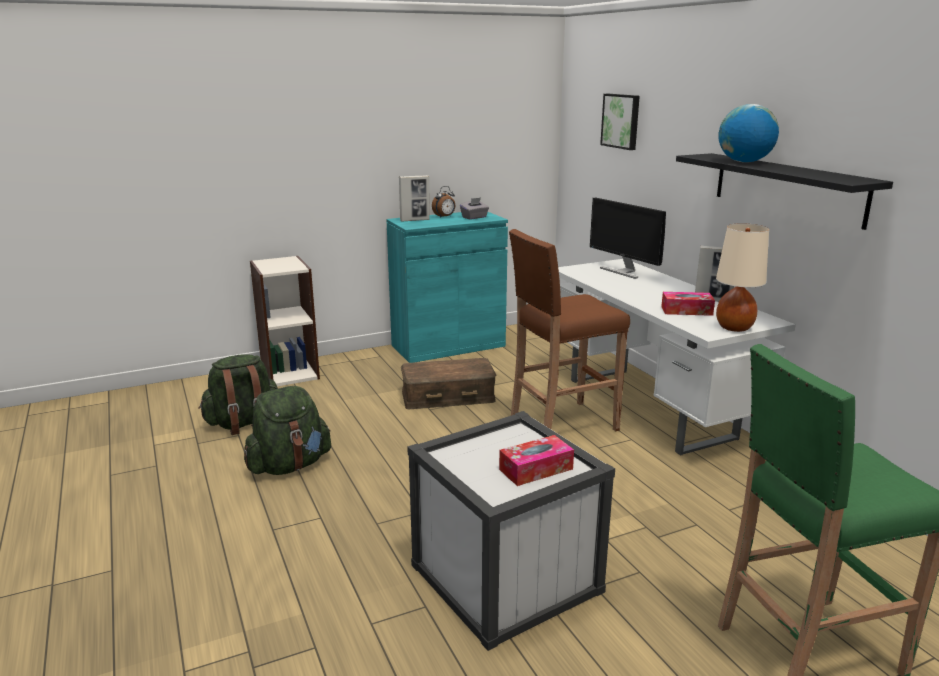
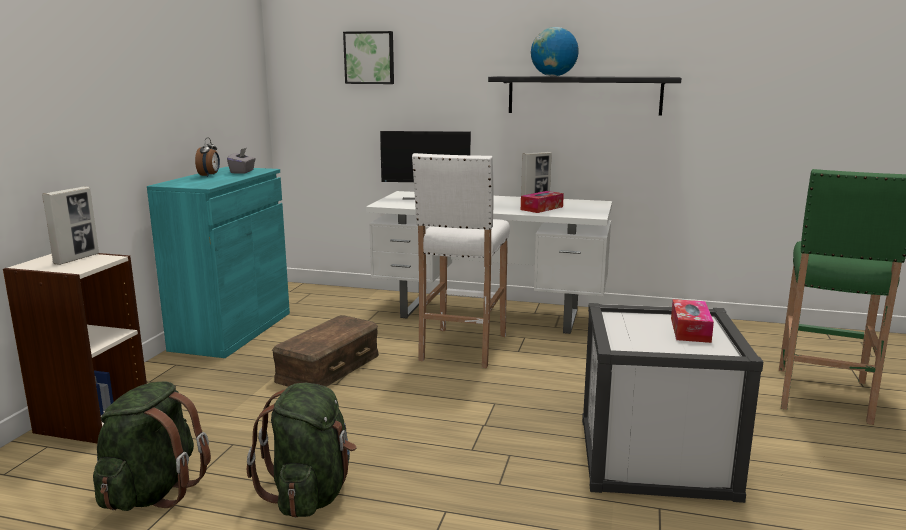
camera: 50 degrees left, 5 degrees down
picture frame [399,175,430,222] -> picture frame moved to [42,187,99,265]
brown stool [509,229,630,431] -> white stool [412,153,510,368]
beige table lamp [716,223,769,332] -> none

